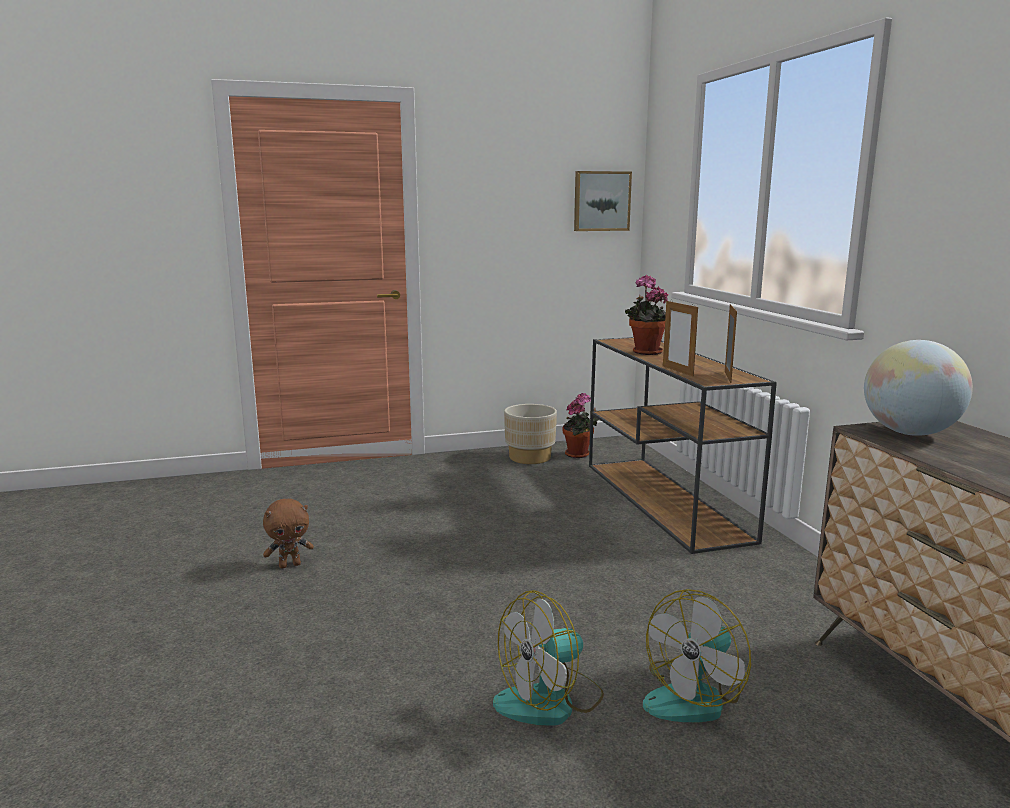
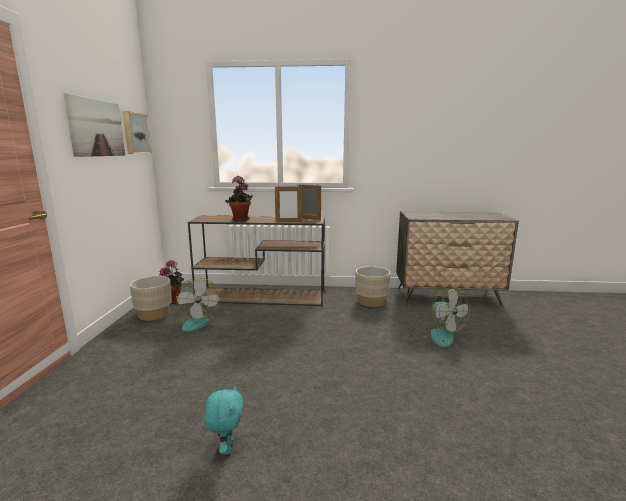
camera: 70 degrees left, 0 degrees up
brown plush toy [263,499,314,568] -> turquoise plush toy [204,386,244,455]
fan [493,590,604,726] -> fan moved to [173,278,220,332]
globe [864,340,973,436] -> none
none -> picture [64,93,125,157]
none -> beige planter [355,266,390,307]

